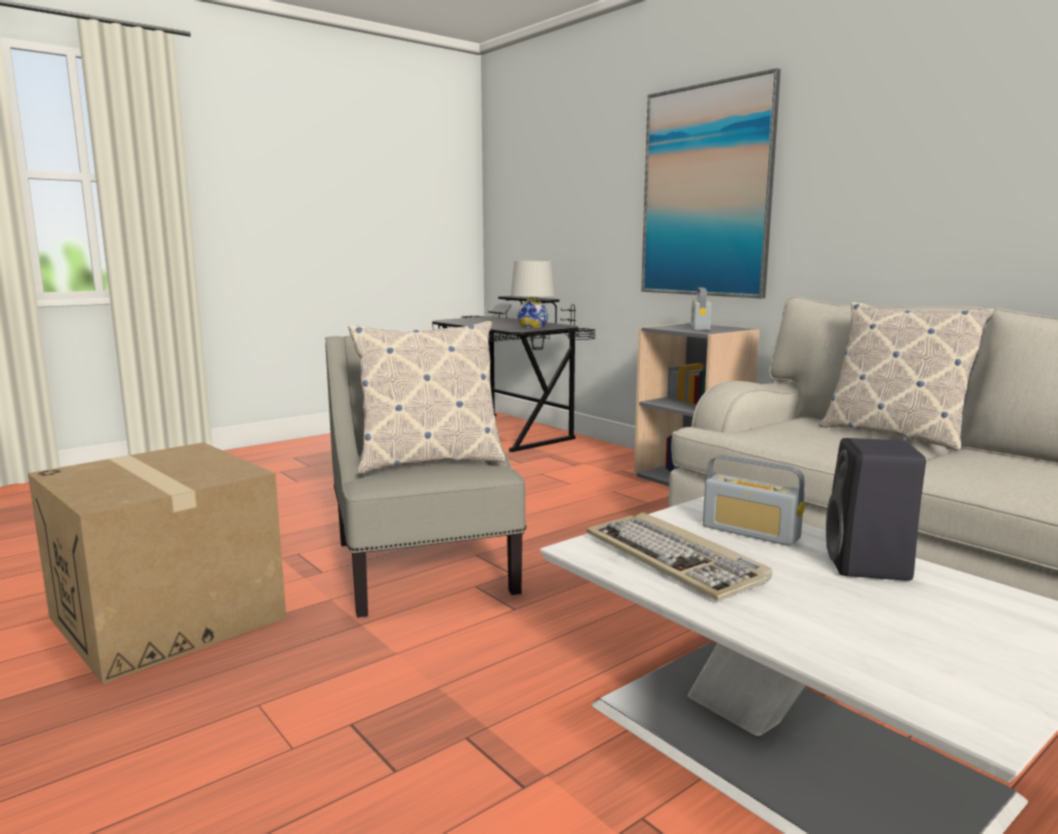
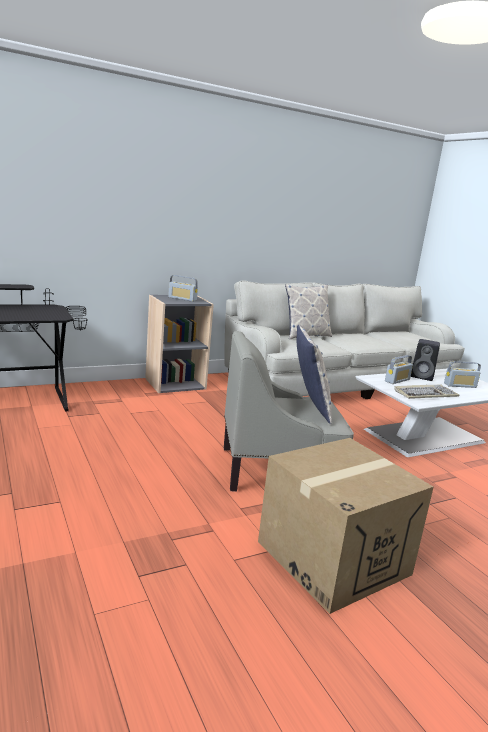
camera: 80 degrees left, 5 degrees up
white table lamp [511,261,555,328] -> none
picture [641,68,781,298] -> none
none -> radio [444,361,481,388]

